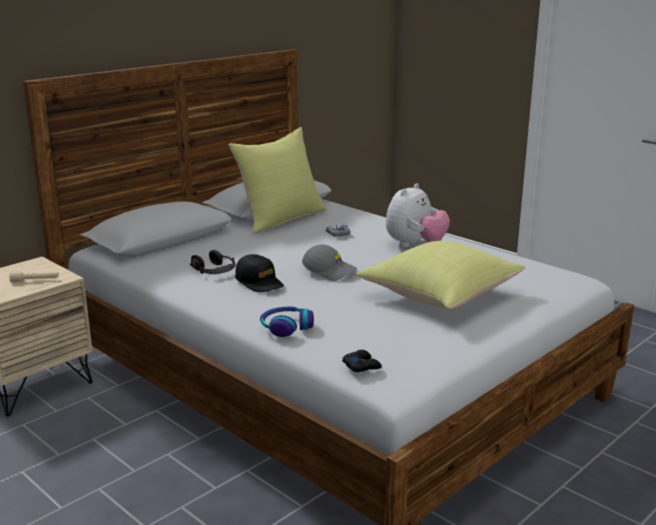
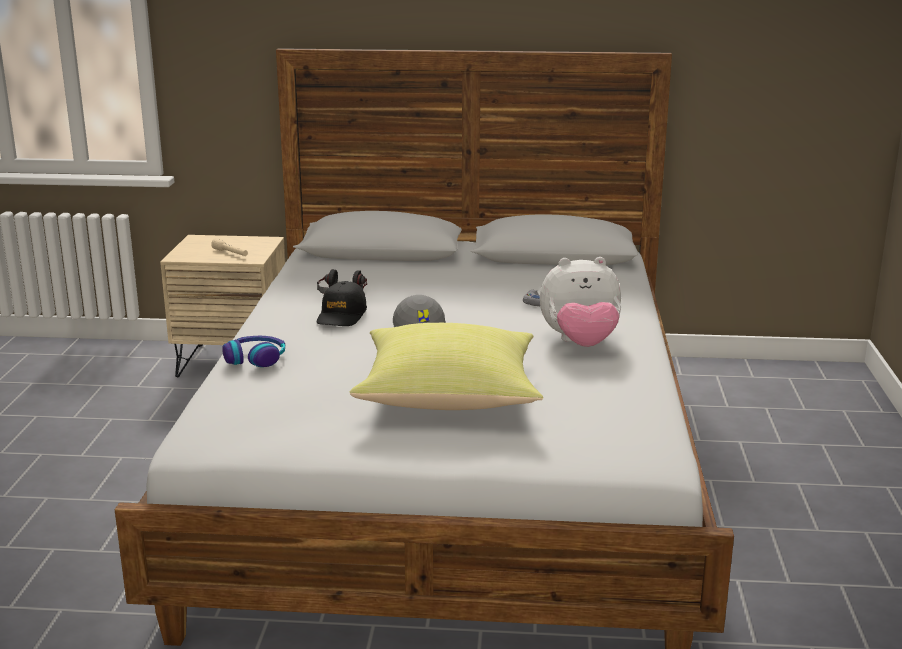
camera: 50 degrees right, 0 degrees up
yellow pillow [228,127,327,233] -> none
black game controller [342,350,382,372] -> none

